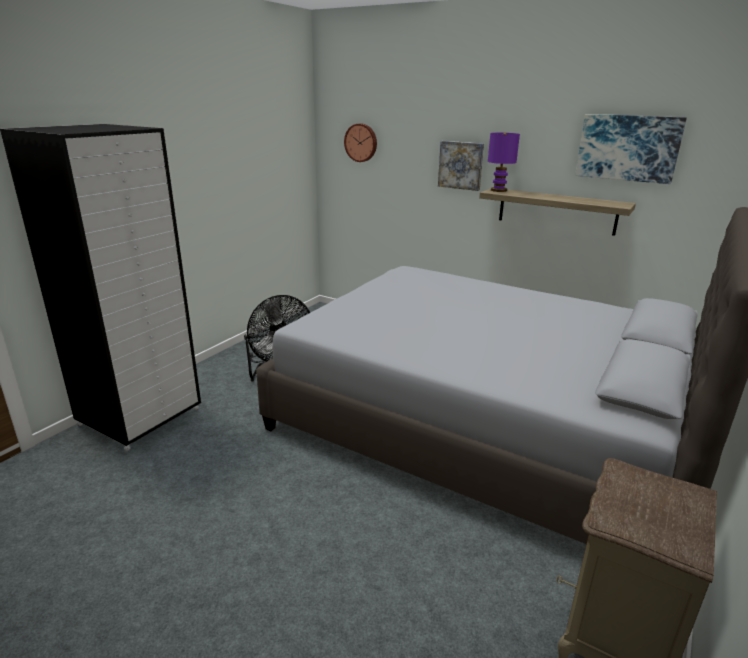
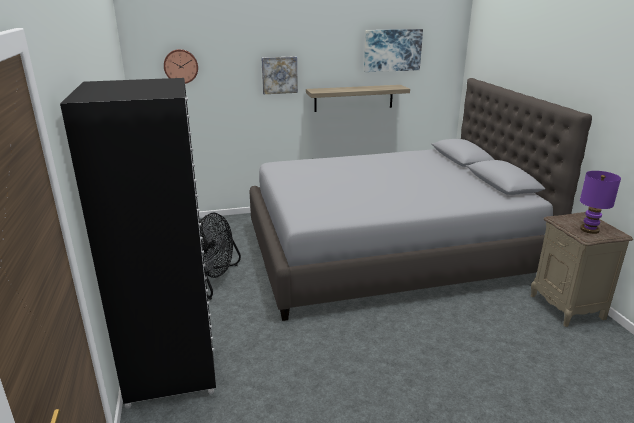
camera: 45 degrees left, 0 degrees up
purple table lamp [488,133,520,192] -> purple table lamp moved to [580,171,621,234]

